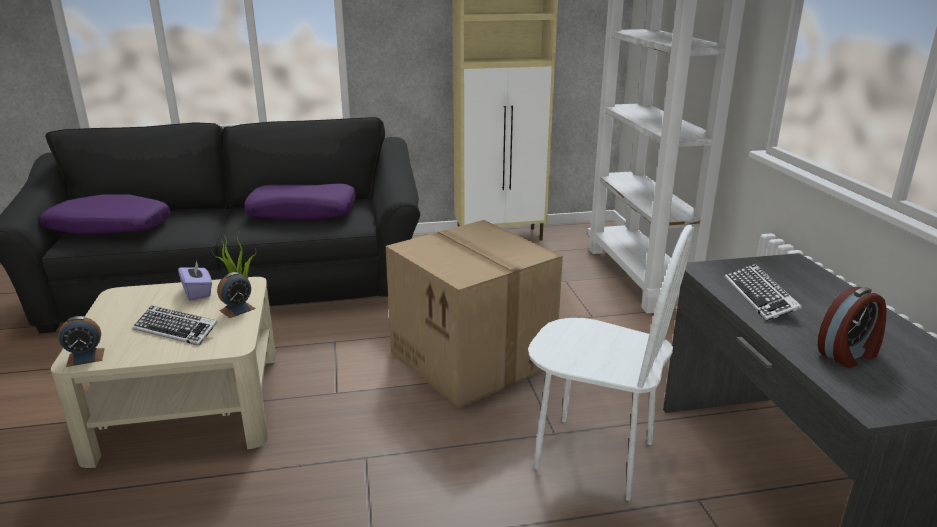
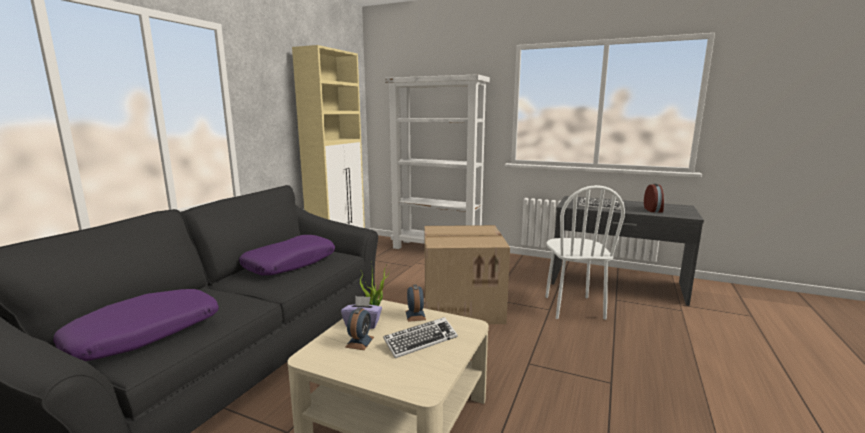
camera: 55 degrees left, 10 degrees down
alarm clock [58,316,105,367] -> alarm clock moved to [345,307,374,350]
white chair [528,225,694,501] -> white chair turned 120 degrees clockwise [545,185,625,320]

